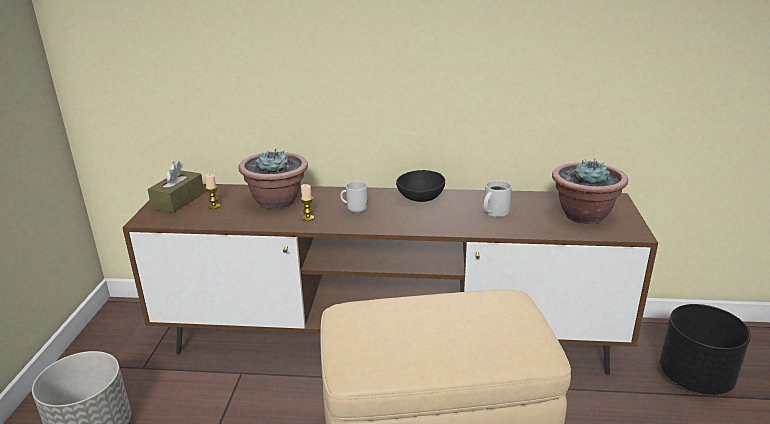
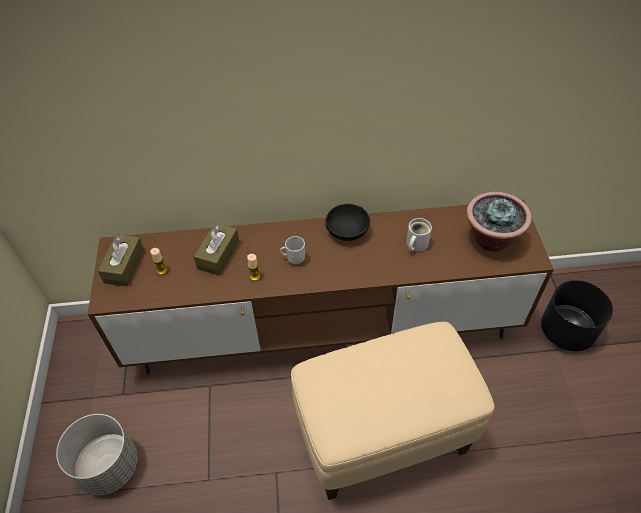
camera: 10 degrees left, 25 degrees up
potted plant [238,148,308,209] -> brown tissue box [193,223,239,276]

